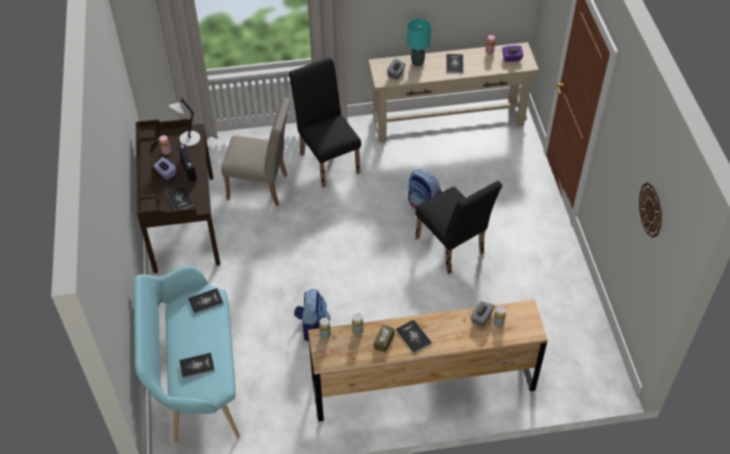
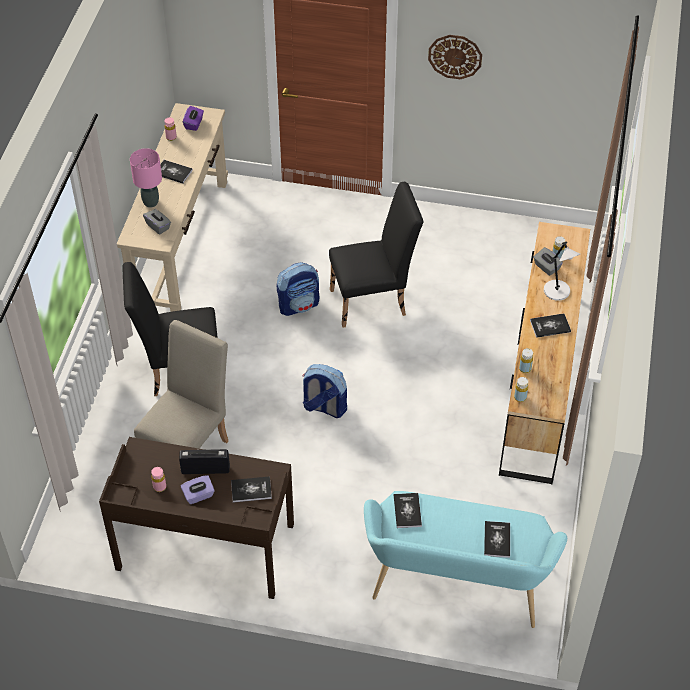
camera: 70 degrees left, 0 degrees up
white table lamp [168,98,200,146] -> white table lamp moved to [544,241,580,301]
backpack [294,289,330,341] -> backpack moved to [302,364,347,418]
brown tissue box [374,324,395,352] -> none
turquoise table lamp [407,18,431,66] -> pink table lamp [130,148,162,208]
wall clock [639,182,662,238] -> wall clock moved to [428,35,482,79]

